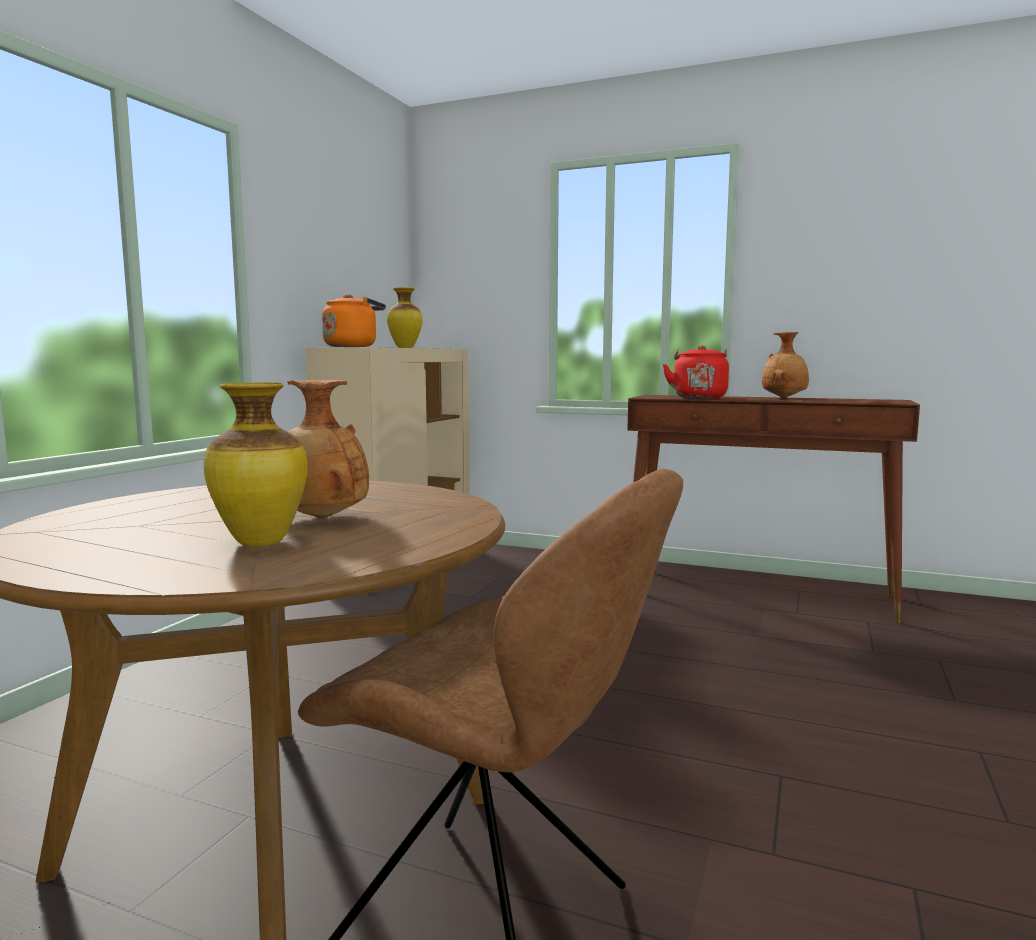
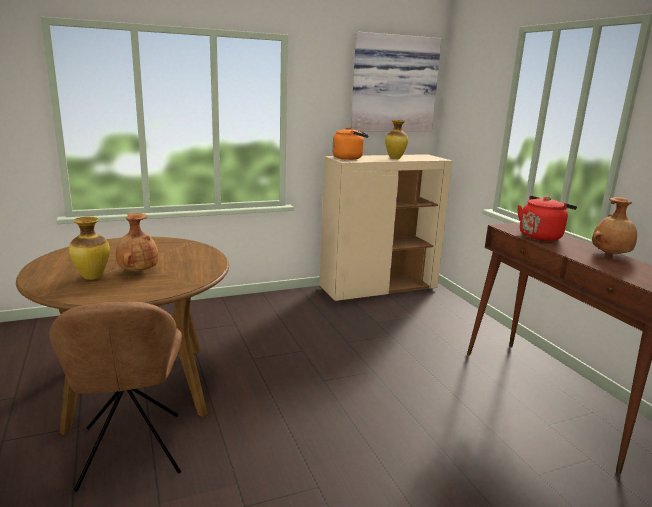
camera: 45 degrees right, 10 degrees up
none -> picture [351,32,442,132]

